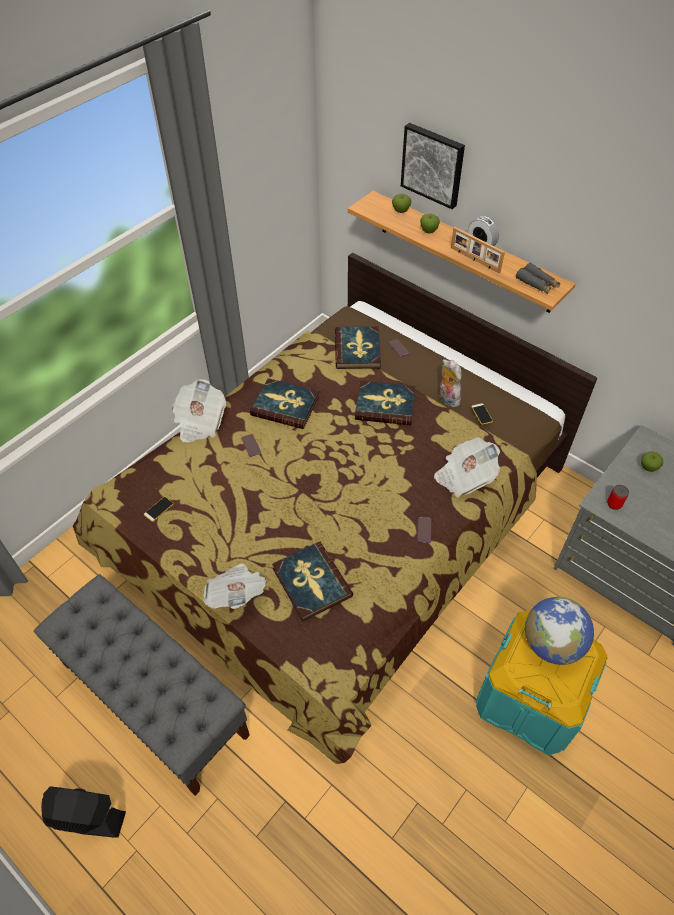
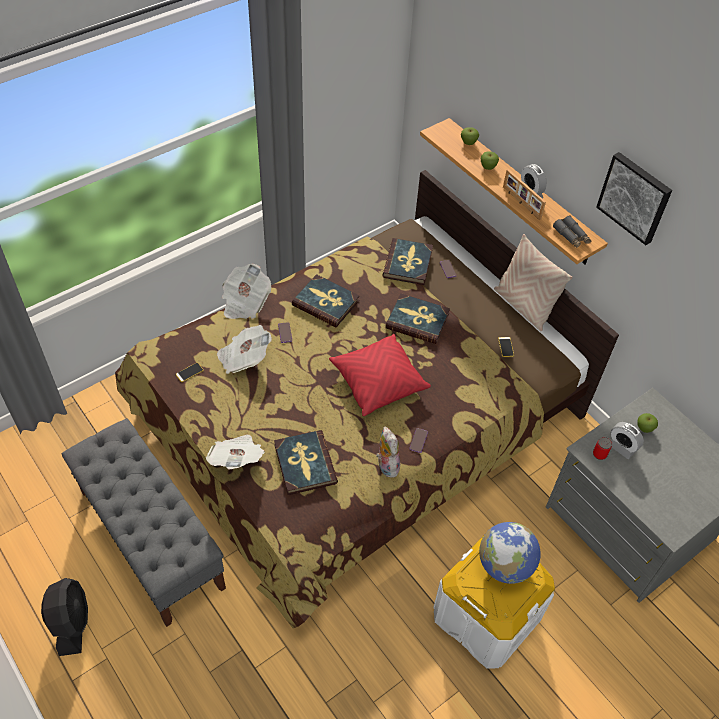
camera: 10 degrees right, 0 degrees up
black fan [41,786,126,838] -> black fan turned 60 degrees clockwise [41,578,88,656]
picture [401,123,465,209] -> picture moved to [596,152,672,245]
newspaper [434,438,500,497] -> newspaper moved to [217,325,272,374]
plush toy [439,359,462,407] -> plush toy moved to [376,426,400,478]
turquoise storage box [476,610,607,755] -> white storage box [433,534,555,668]
none -> red pillow [329,334,431,416]
none -> beige pillow [494,234,573,331]
none -> alarm clock [611,422,644,459]

